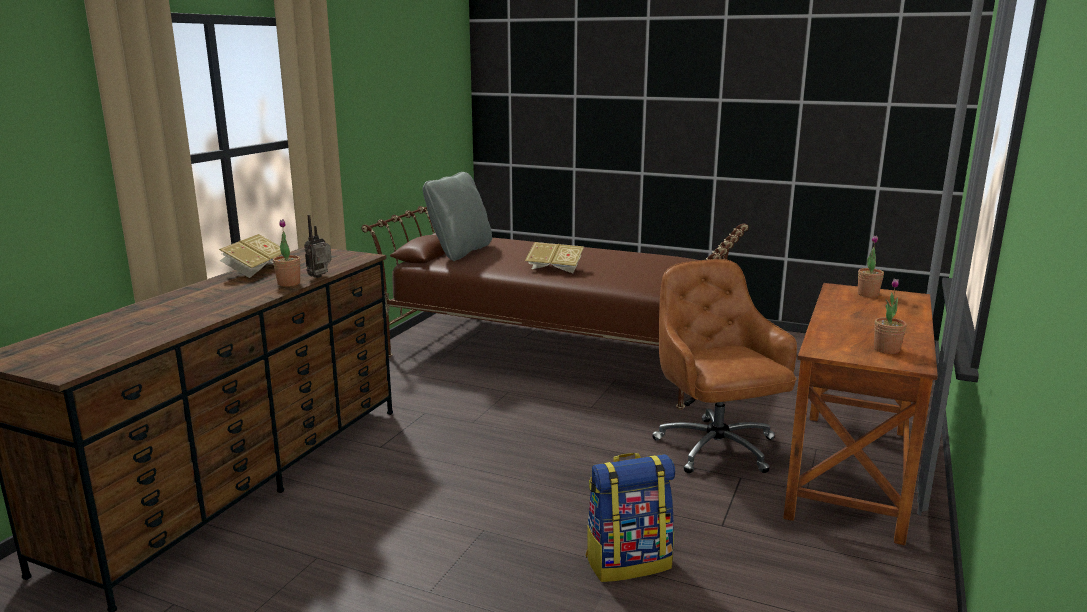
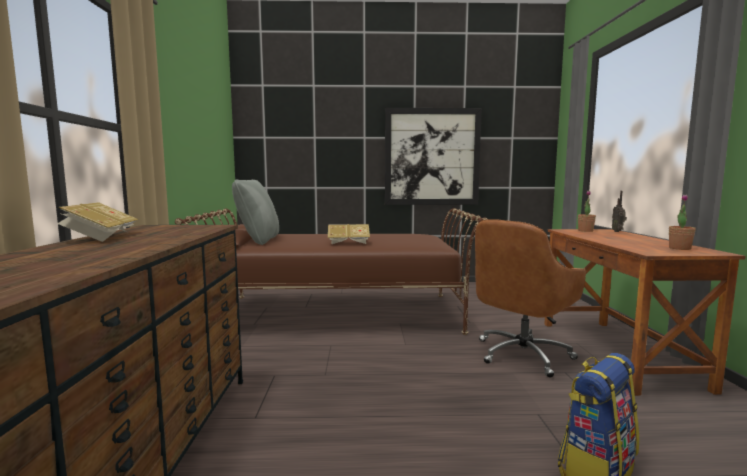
camera: 25 degrees left, 10 degrees down
potted plant [273,219,300,287] -> none
radio [304,215,332,278] -> radio moved to [612,191,627,232]
brown office chair [652,259,797,473] -> brown office chair turned 90 degrees counterclockwise [475,219,586,377]
none -> picture [385,108,482,205]

